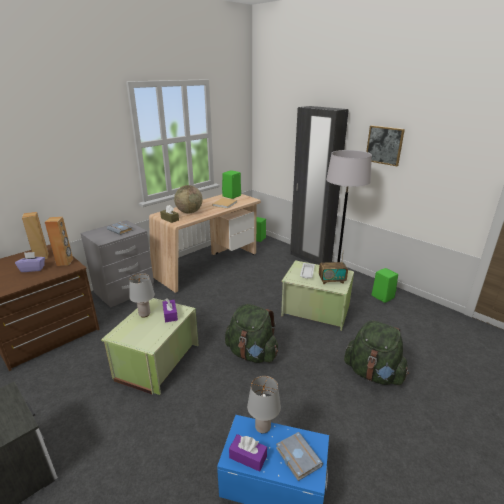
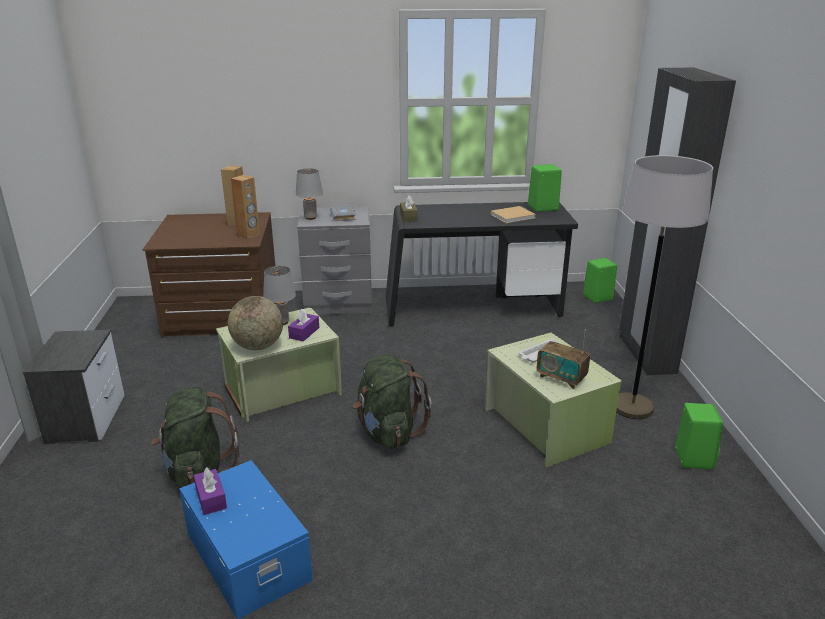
camera: 40 degrees right, 0 degrees up
purple tissue box [15,252,45,272] -> none
beige desk [149,194,261,293] -> black desk [386,202,578,326]
globe [174,185,203,213] -> globe moved to [228,296,283,350]
grey table lamp [247,376,281,434] -> grey table lamp moved to [296,169,323,220]
grey book [276,432,323,481] -> none
green backpack [344,320,409,385] -> green backpack moved to [151,386,239,488]
picture [366,125,405,166] -> none

